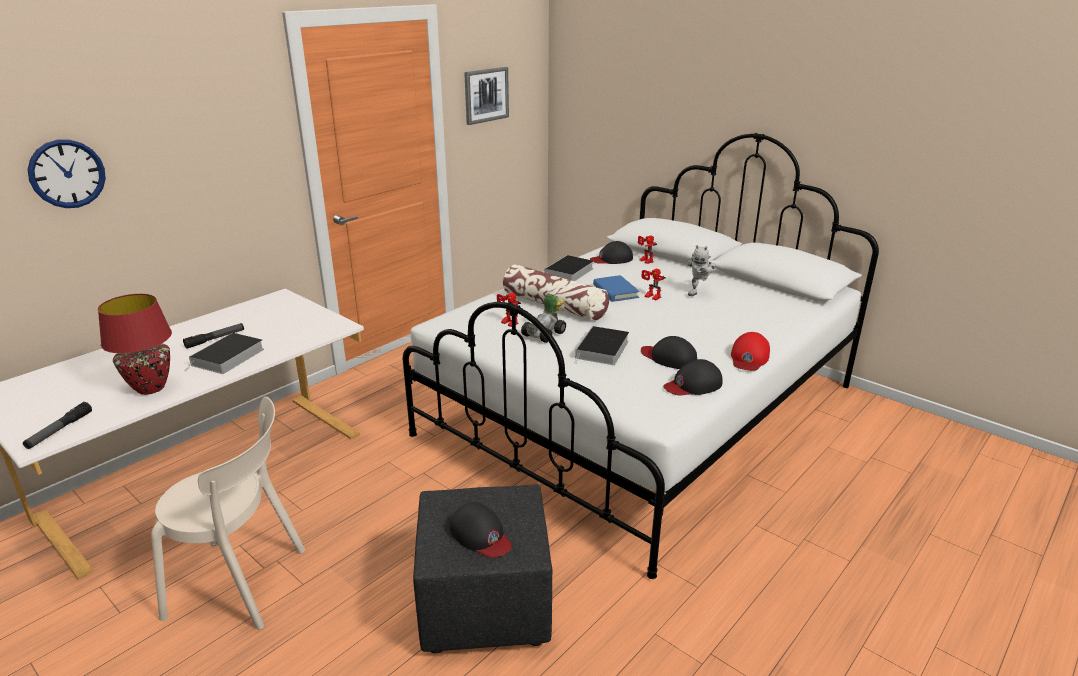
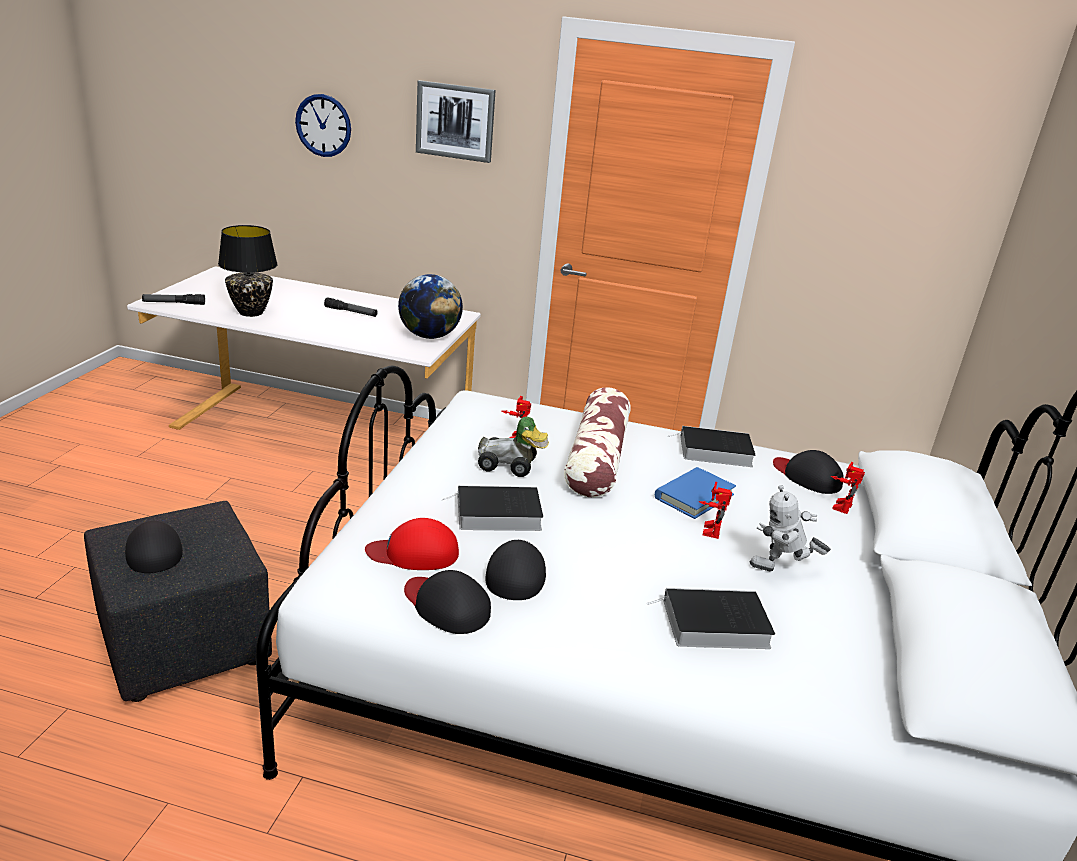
camera: 60 degrees right, 0 degrees up
red table lamp [98,294,172,395] -> black table lamp [218,225,278,317]
beige chair [151,397,305,630] -> none
book [185,333,264,374] -> book moved to [647,588,775,649]
black cap [450,502,511,558] -> black cap turned 135 degrees clockwise [125,521,183,573]
picture [464,67,509,125] -> picture moved to [416,80,495,163]
red cap [731,332,770,371] -> red cap moved to [365,518,459,570]
none -> globe [398,274,463,339]

